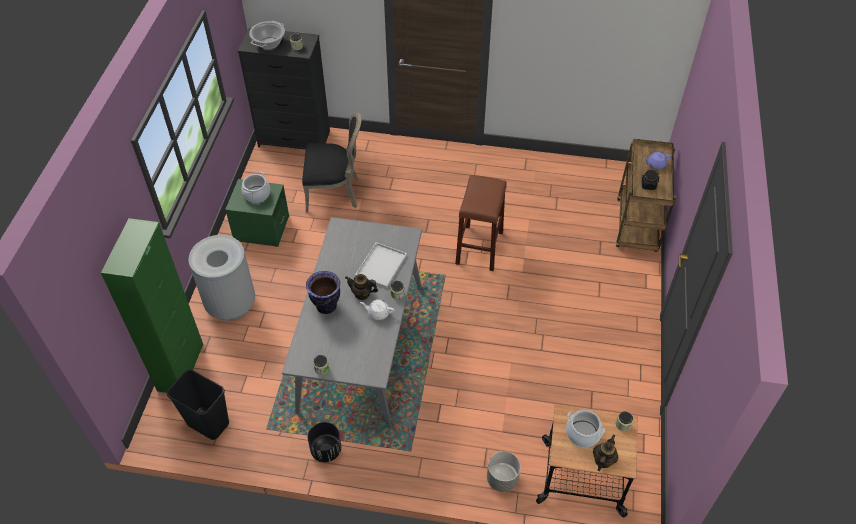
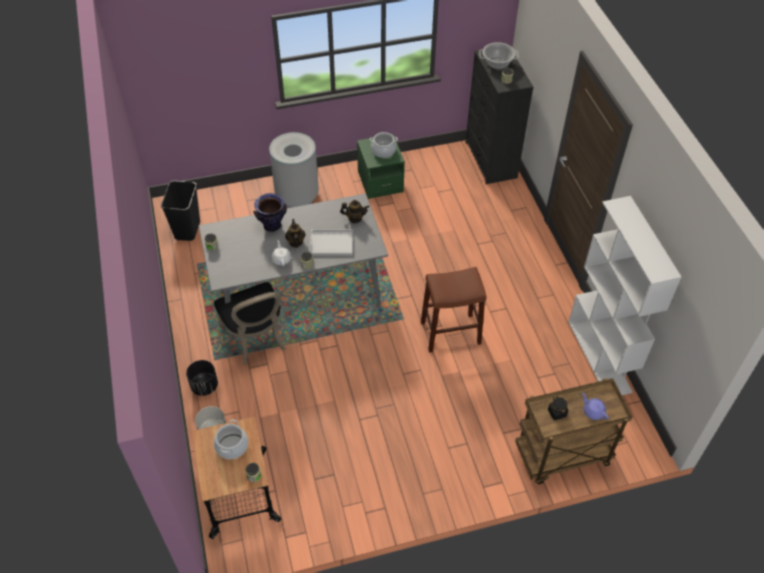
camera: 65 degrees right, 0 degrees up
green cabinet [101,218,203,393] -> none
black chair [302,113,362,213] -> black chair moved to [214,282,286,365]
black planter [308,422,341,462] -> black planter moved to [186,360,218,396]
teapot [593,435,618,471] -> teapot moved to [340,200,369,223]
none -> white bookcase [568,196,682,395]

